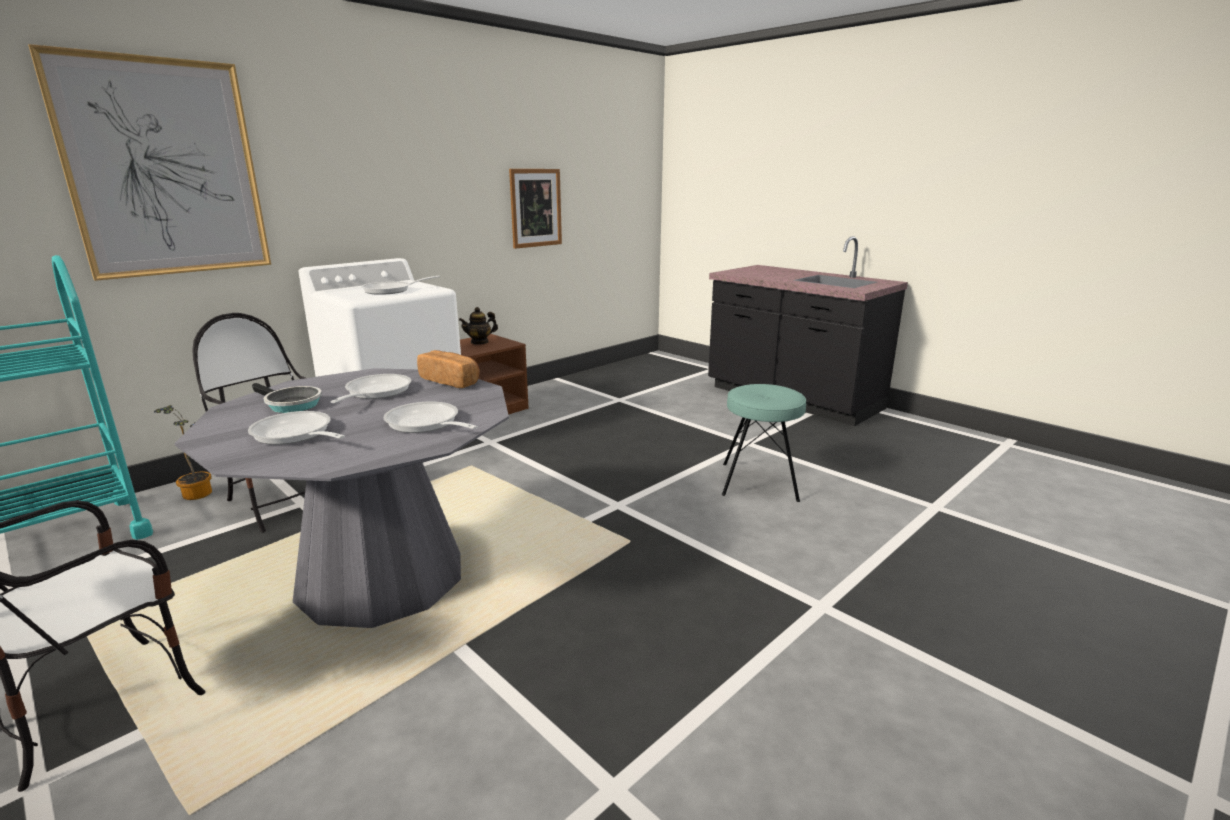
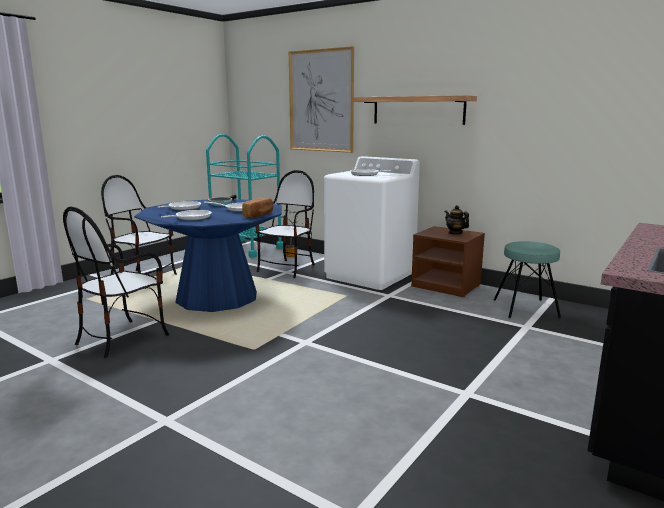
camera: 80 degrees right, 5 degrees down
grey dining table [174,368,509,628] -> blue dining table [134,199,282,312]
picture [509,169,562,249] -> none
turquoise stool [722,384,806,502] -> turquoise stool moved to [494,241,561,318]
none -> chair [63,207,169,358]
none -> shelf [353,95,477,125]

